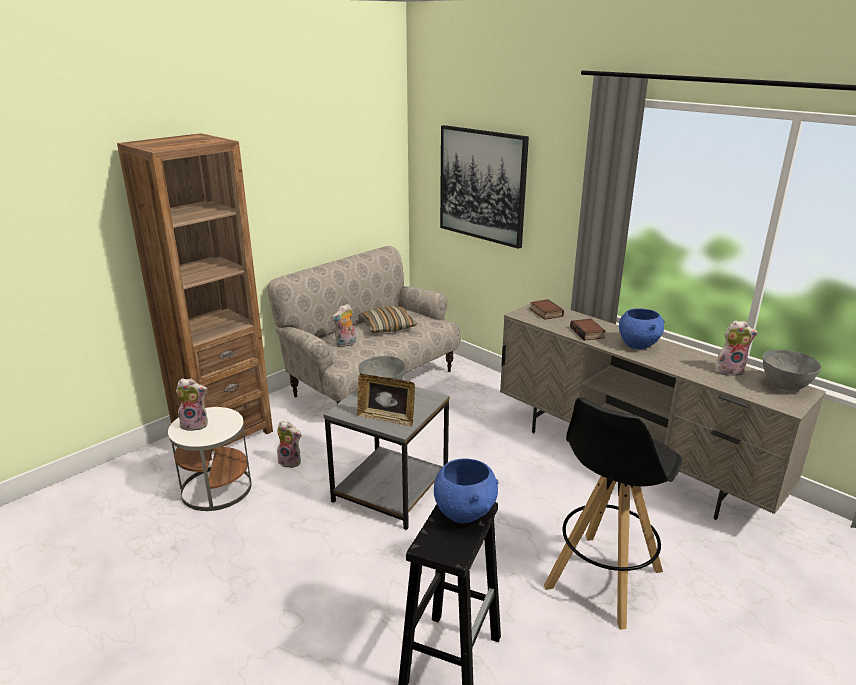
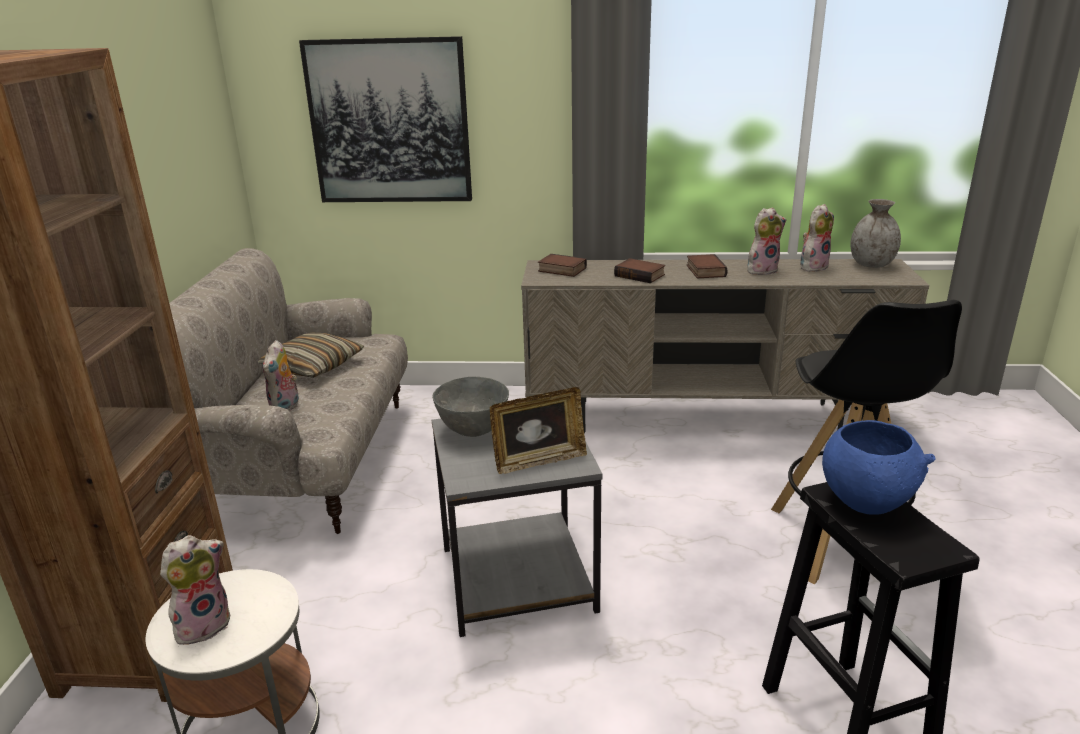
camera: 40 degrees left, 0 degrees up
plush toy [277,421,302,468] -> plush toy moved to [747,207,786,275]
blue bowl [619,308,665,349] -> book [687,254,728,278]
grey bowl [763,350,821,391] -> grey vase [850,199,901,268]

